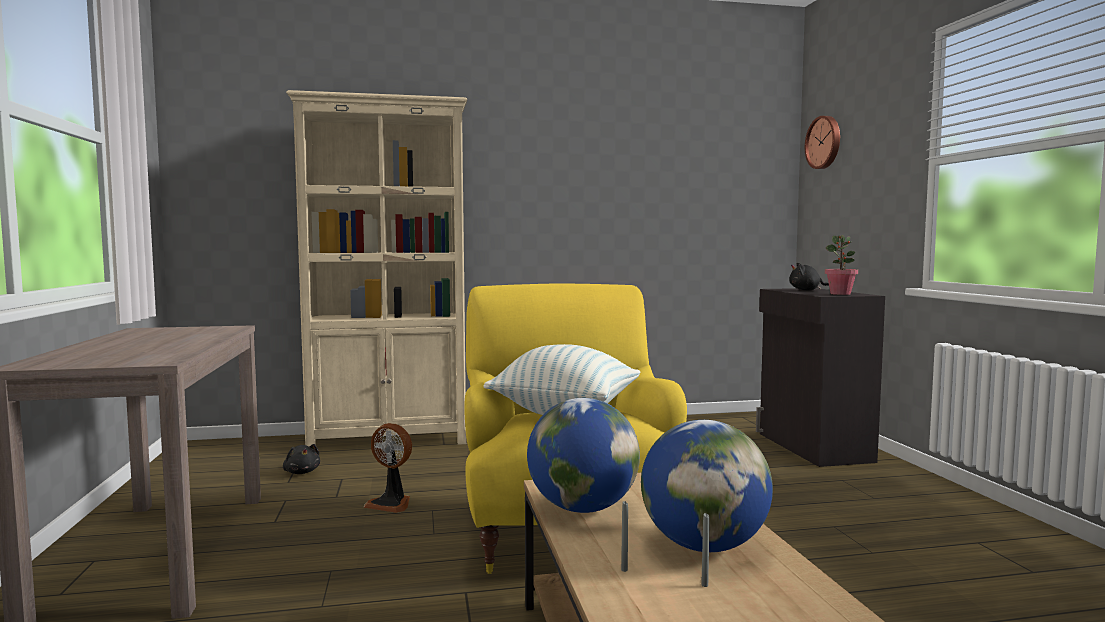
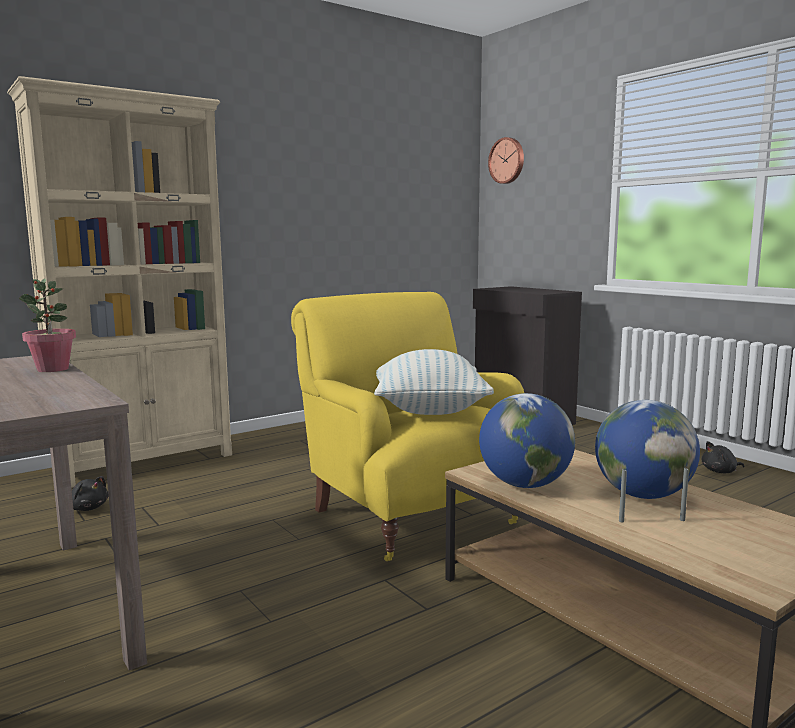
camera: 25 degrees left, 5 degrees up
fan [364,423,412,513] -> none
black plush toy [789,263,829,290] -> black plush toy moved to [702,441,744,473]
potted plant [825,235,858,295] -> potted plant moved to [19,278,76,372]

